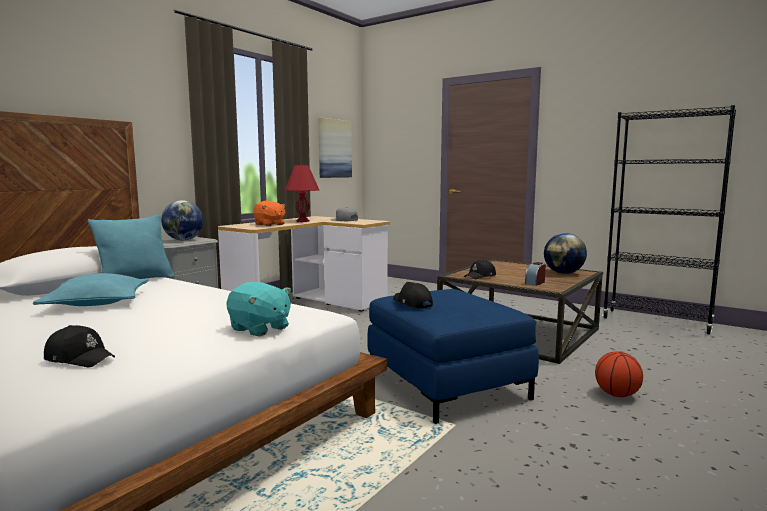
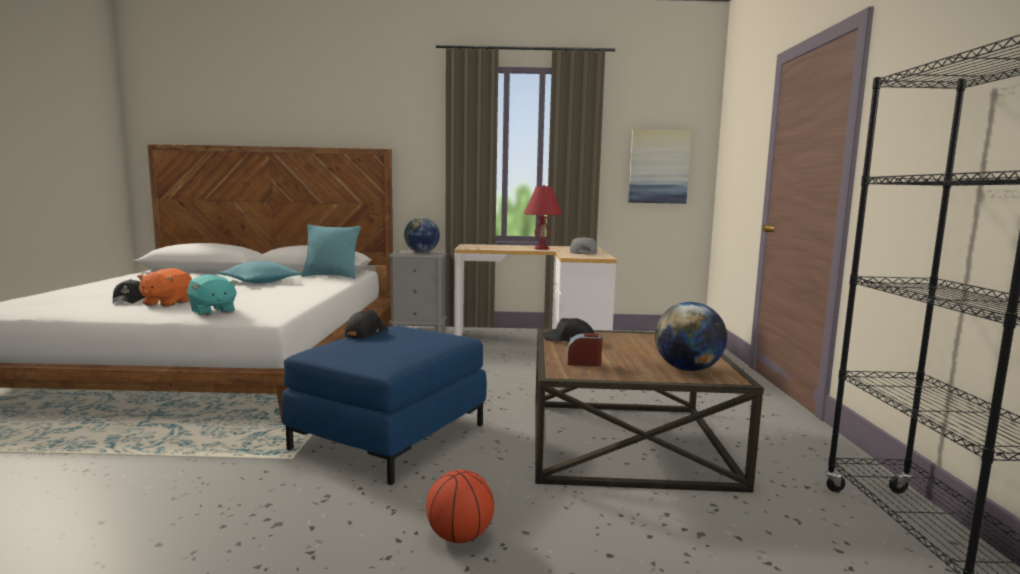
camera: 55 degrees right, 0 degrees up
turquoise plush toy [226,282,291,336] -> turquoise plush toy turned 45 degrees counterclockwise [187,274,238,316]
orange plush toy [253,200,286,226] -> orange plush toy moved to [137,268,192,307]

